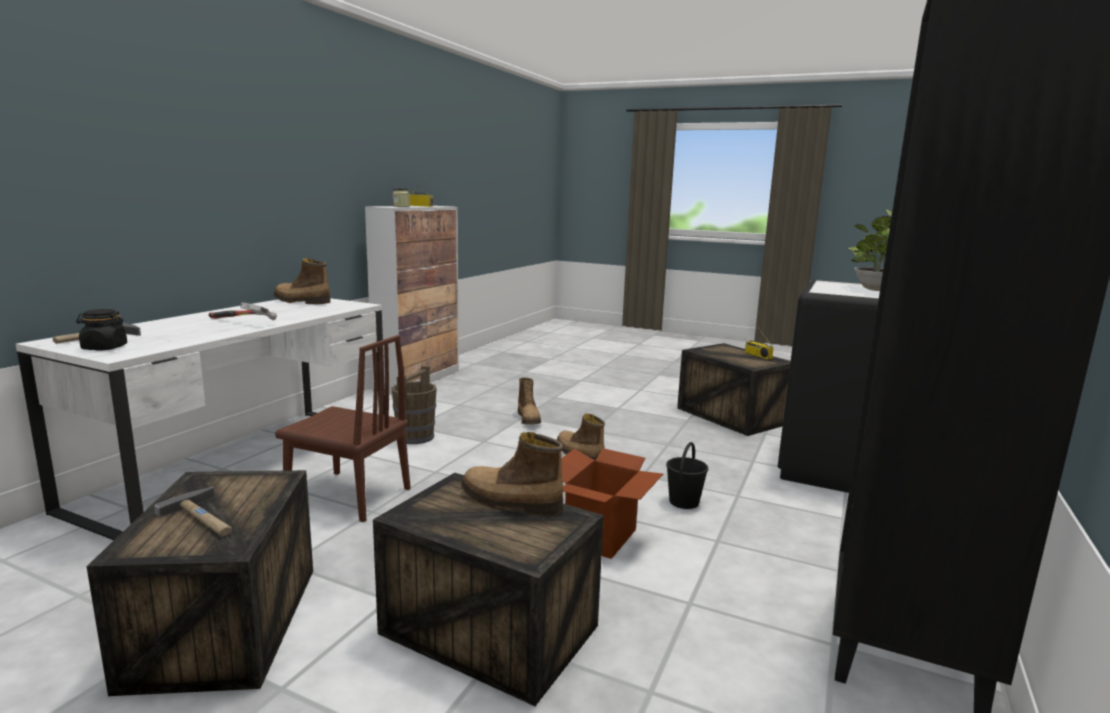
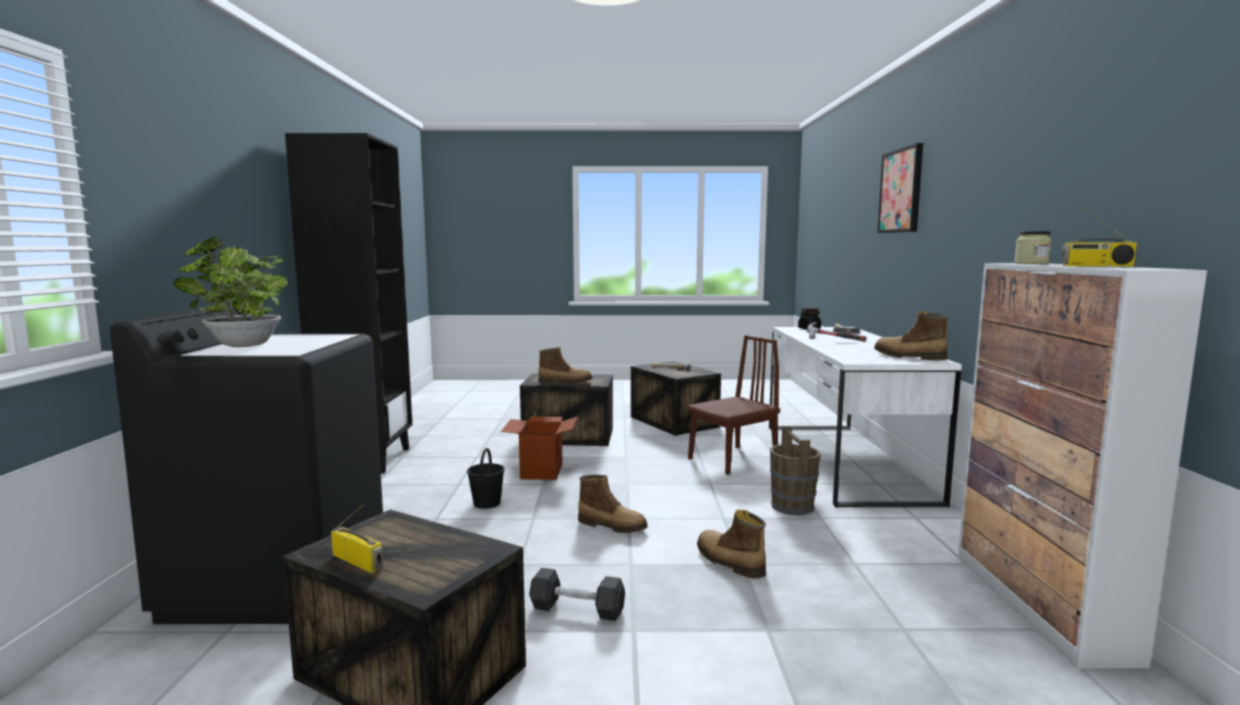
camera: 155 degrees right, 5 degrees down
boot [274,258,331,304] -> boot turned 135 degrees counterclockwise [874,311,948,360]
brown chair [275,335,411,522] -> brown chair turned 150 degrees clockwise [687,335,780,475]
none -> grey dumbbell [529,568,625,621]
none -> picture [877,143,923,233]

